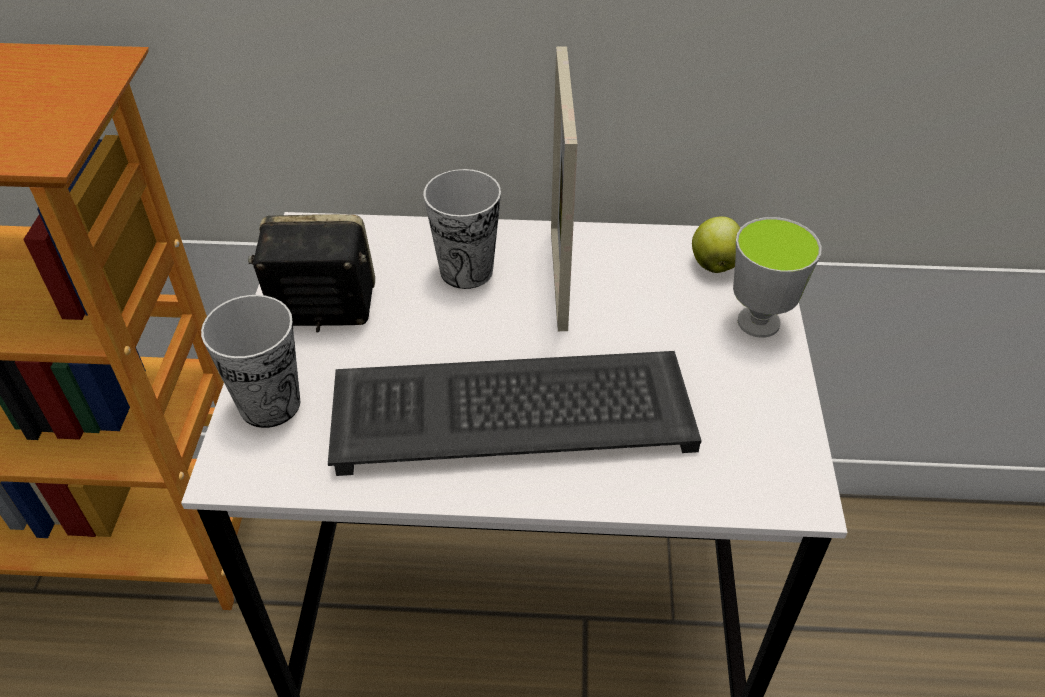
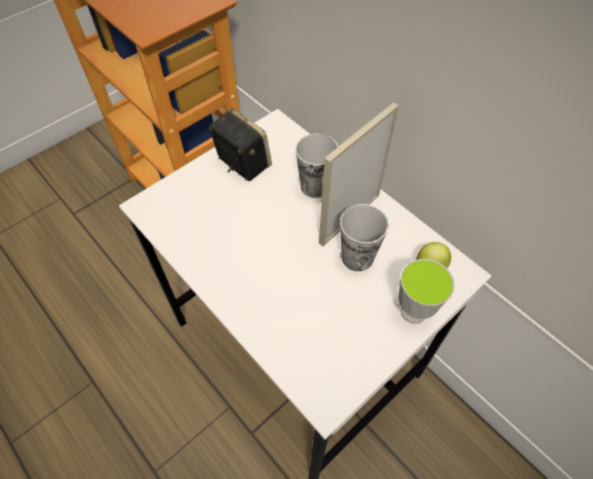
camera: 45 degrees right, 10 degrees up
cup [201,295,300,428] -> cup moved to [340,204,389,271]
keyboard [328,351,702,476] -> none

